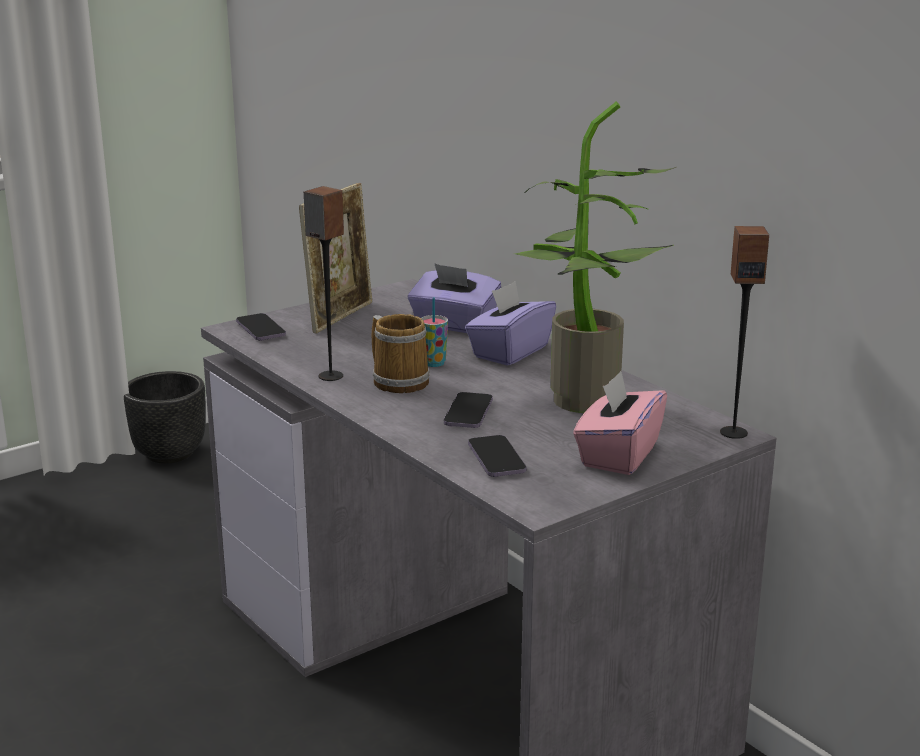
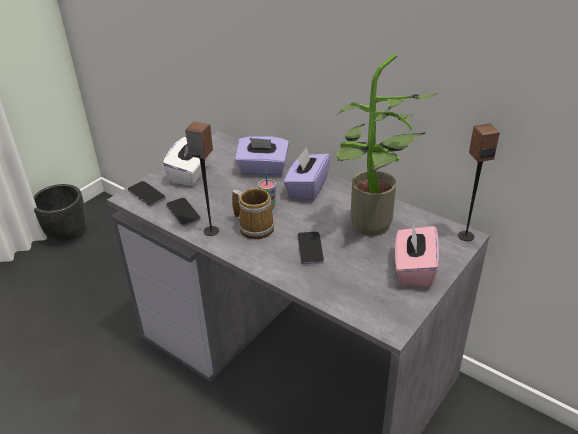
camera: 15 degrees left, 15 degrees up
picture frame [299,183,372,334] -> white tissue box [163,137,210,186]
phone [468,435,526,477] -> phone moved to [166,198,201,226]

